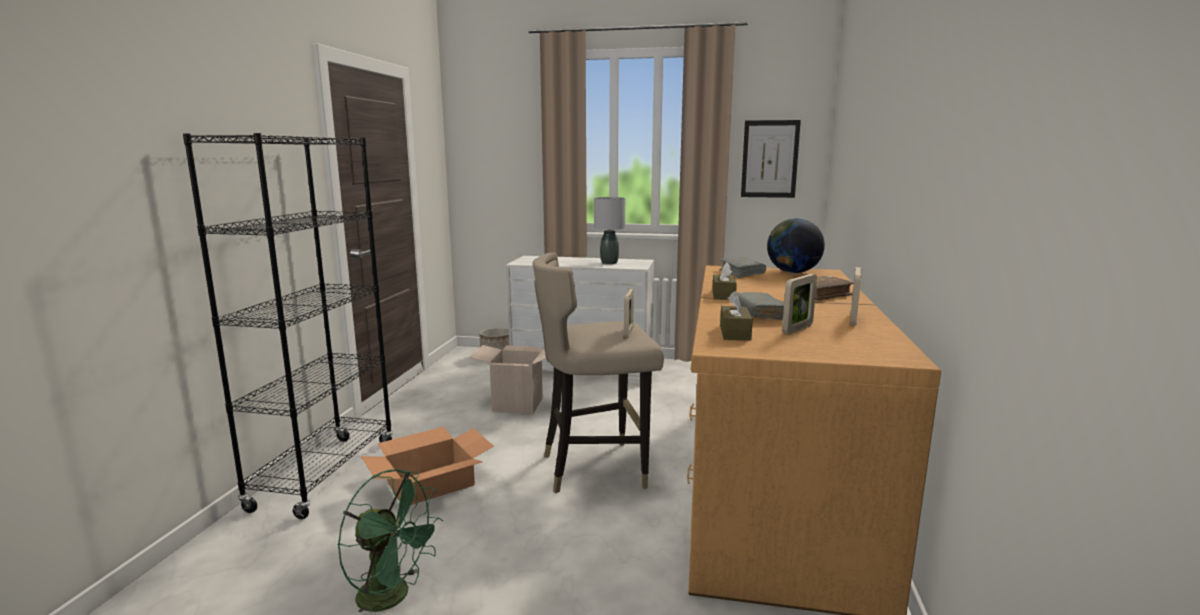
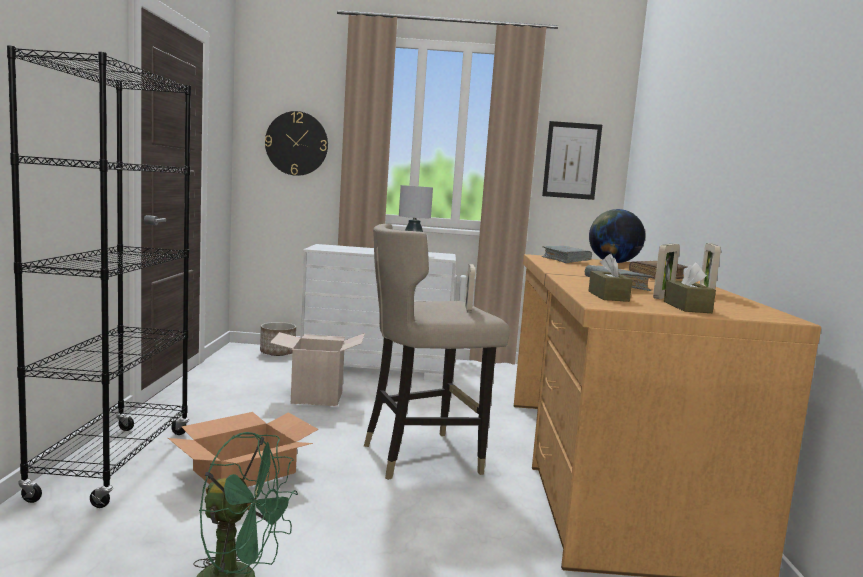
camera: 10 degrees left, 5 degrees down
brown tissue box [712,263,737,300] -> brown tissue box moved to [664,263,716,313]
none -> wall clock [265,111,328,176]

